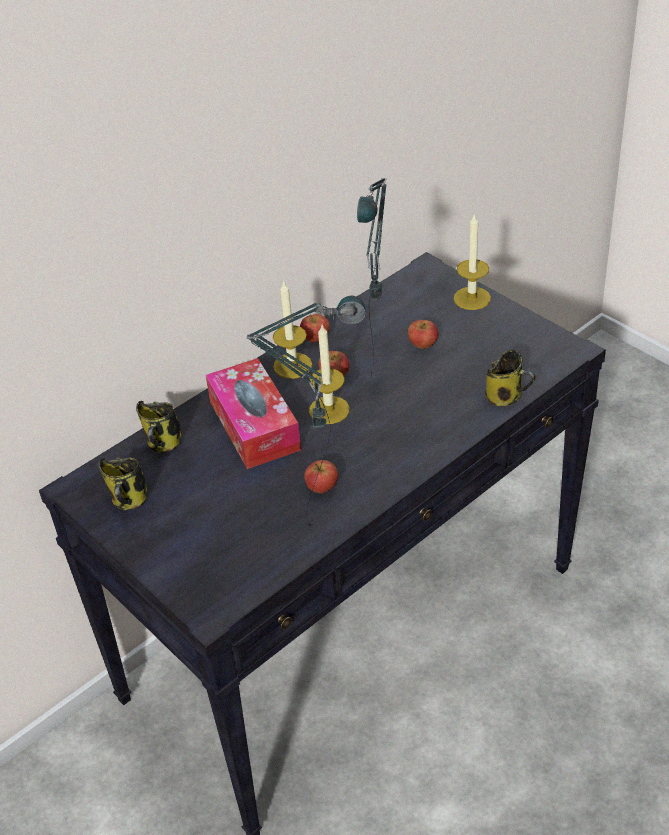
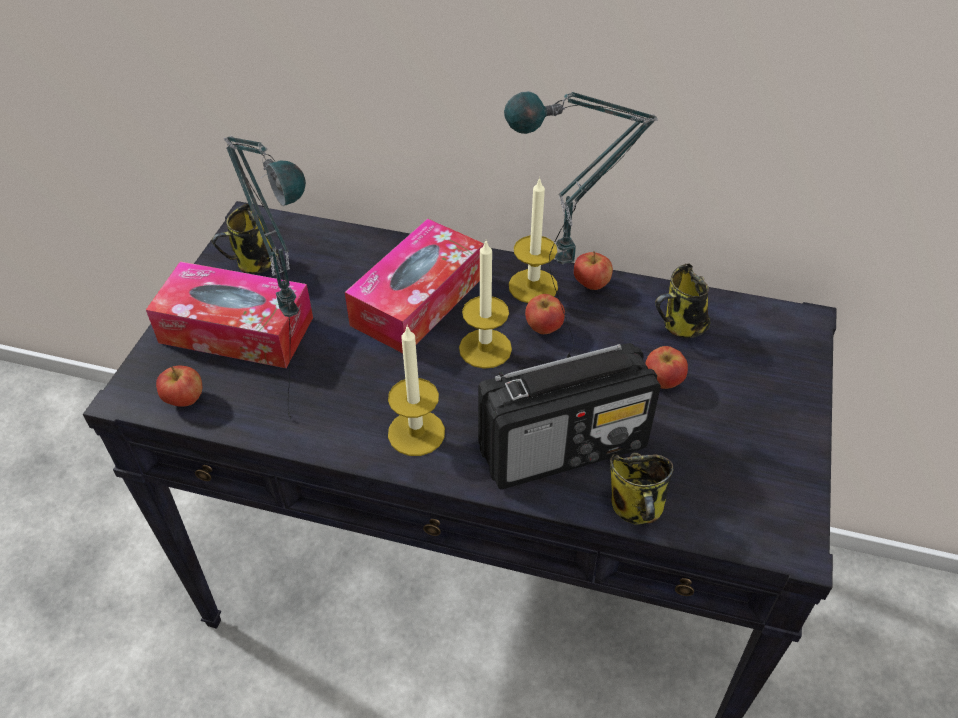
camera: 55 degrees right, 5 degrees up
mug [136,401,182,453] -> mug moved to [655,264,711,338]
apple [304,460,338,493] -> apple moved to [156,366,202,407]
candle [454,213,491,310] -> candle moved to [388,325,445,456]
none -> tissue box [146,261,313,368]
none -> radio [478,343,661,489]

